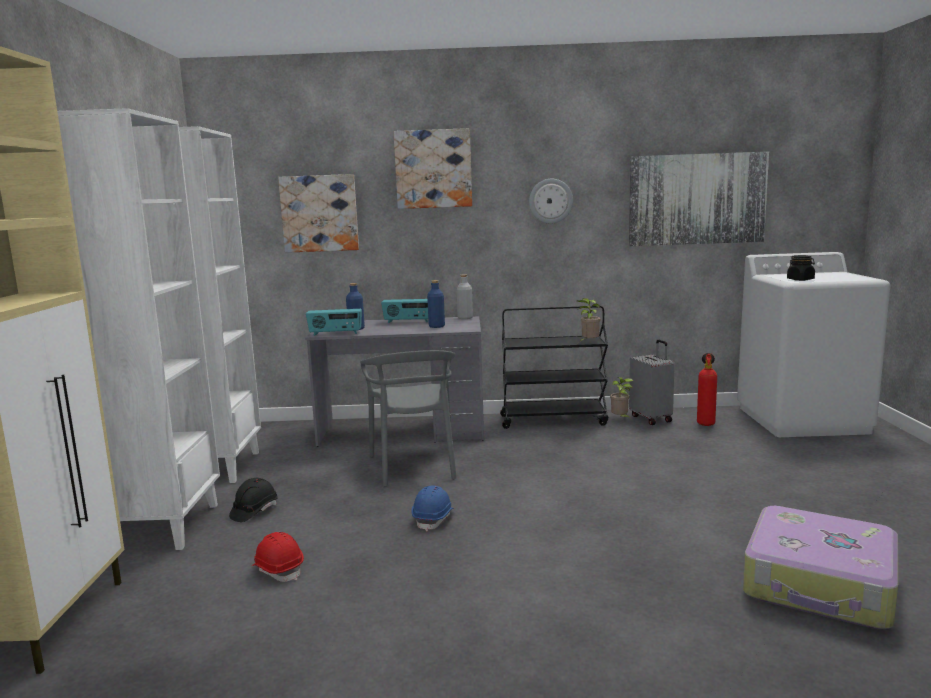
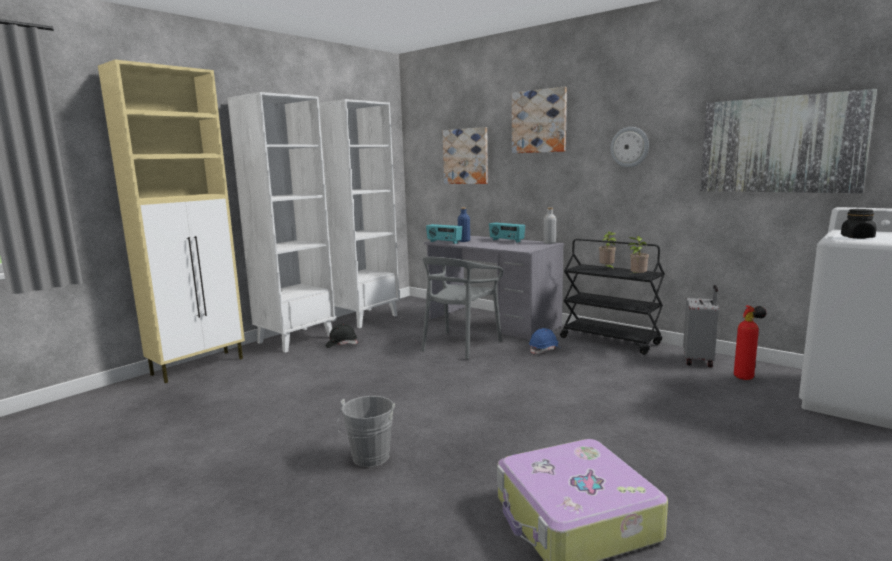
camera: 40 degrees right, 0 degrees up
red hard hat [252,532,304,582] -> none
blue hard hat [411,486,454,532] -> blue hard hat moved to [529,328,560,354]
blue bottle [427,280,445,328] -> none
potted plant [610,377,634,419] -> potted plant moved to [599,231,616,269]
none -> grey bucket [337,396,395,467]

